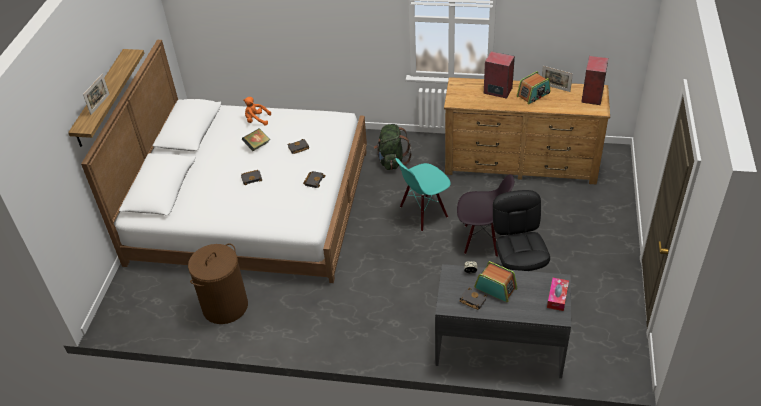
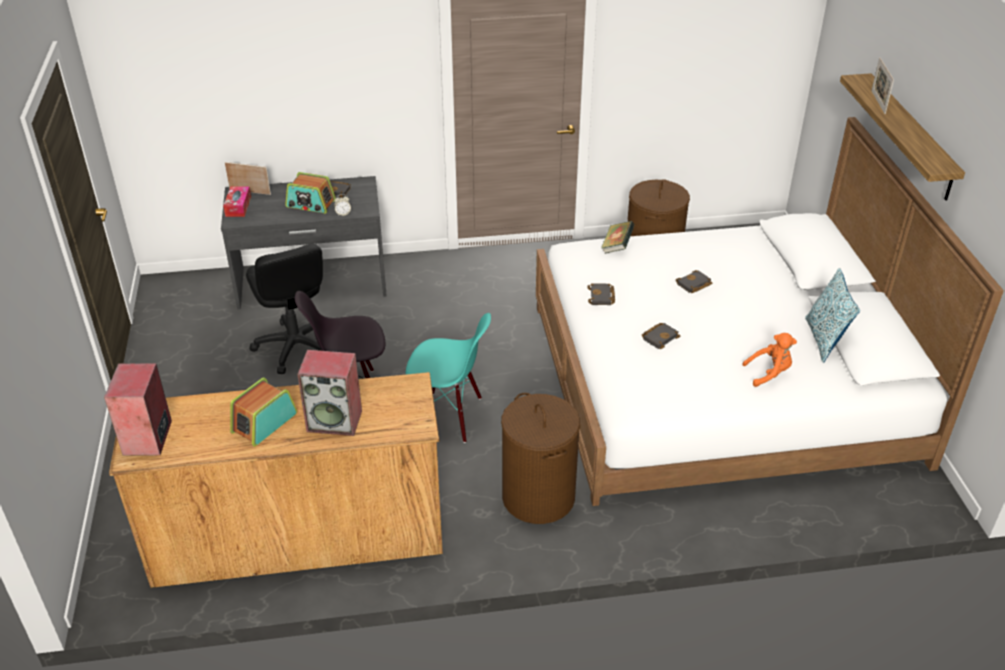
camera: 160 degrees right, 5 degrees down
book [242,128,270,151] -> book moved to [601,221,635,254]
green backpack [374,124,411,170] -> brown laundry basket [501,393,580,524]
turquoise chair [395,158,451,231] -> turquoise chair turned 60 degrees clockwise [406,313,491,443]
picture frame [542,66,573,92] -> picture frame moved to [225,162,271,195]
none -> pillow [805,268,860,363]

